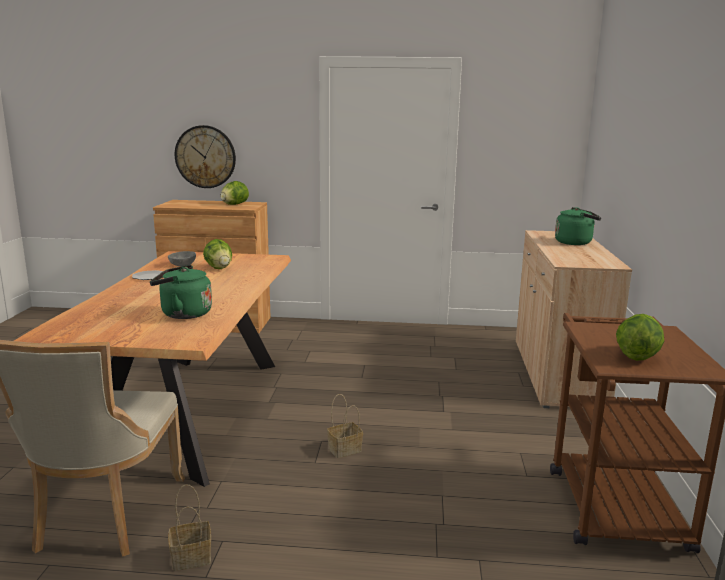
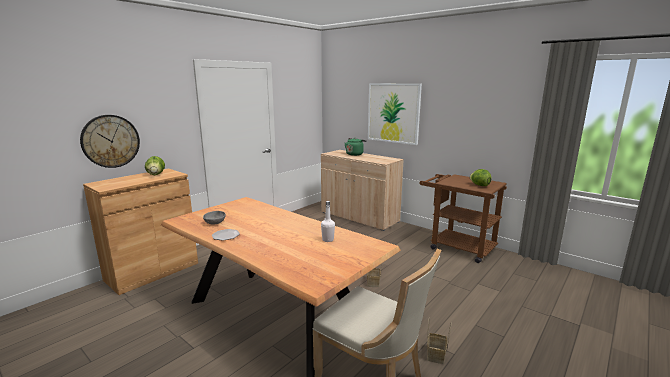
camera: 55 degrees left, 0 degrees up
green kettle [150,265,212,319] -> white bottle [321,201,335,242]
lettuce [203,239,232,269] -> none
none -> picture [368,83,422,145]

